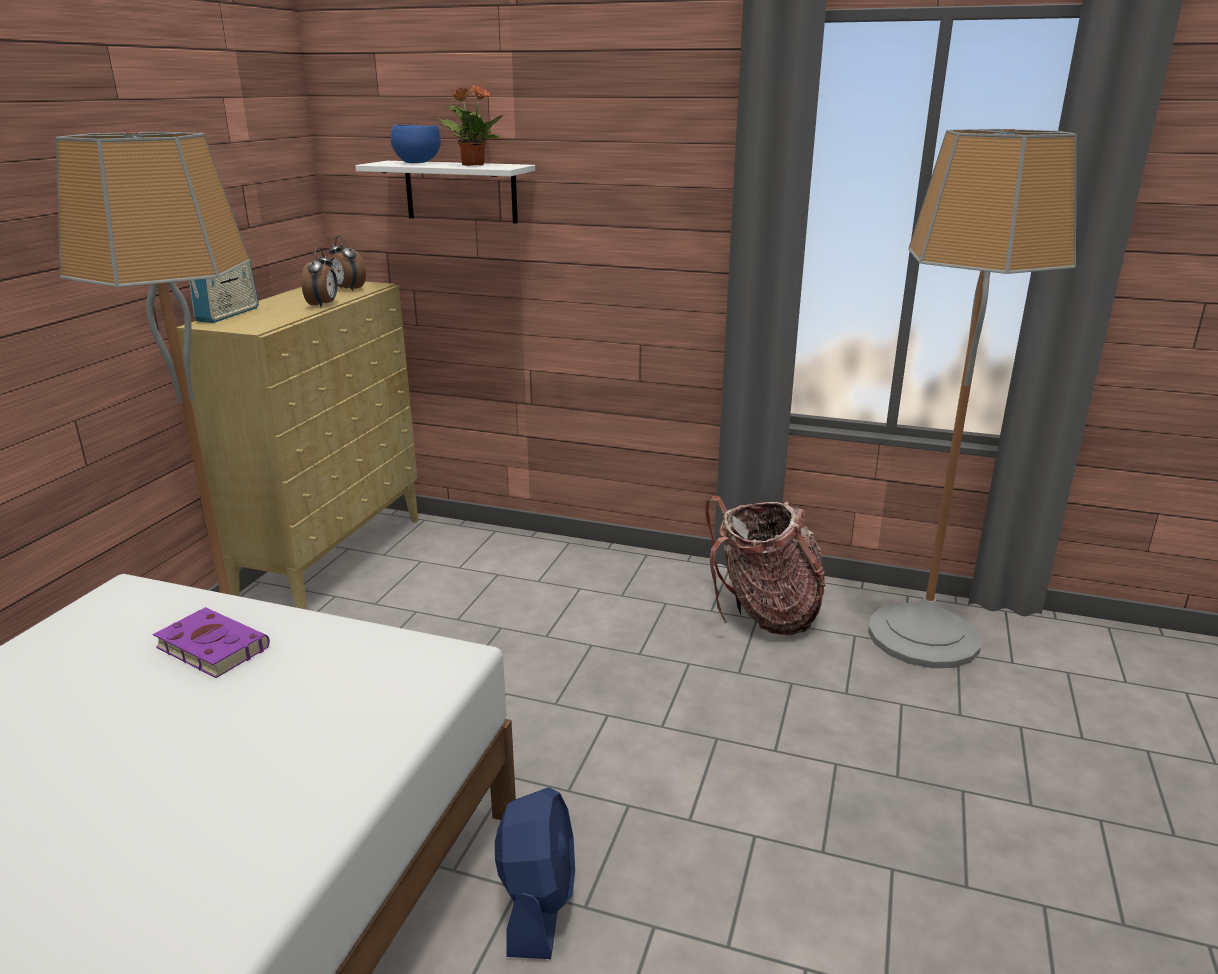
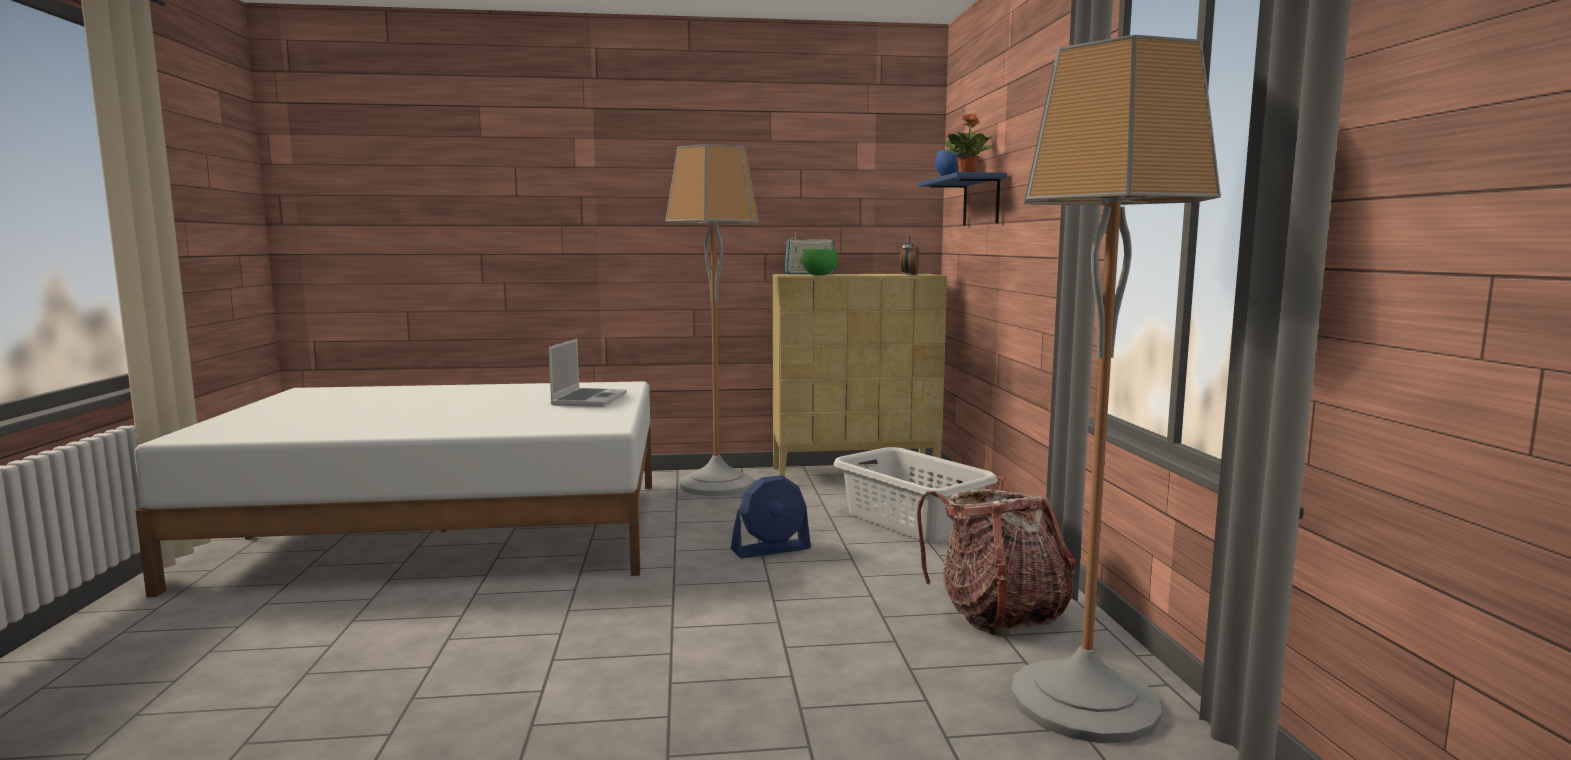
camera: 65 degrees right, 15 degrees down
purple book [153,607,270,678] -> laptop [549,339,627,407]
alarm clock [301,247,337,308] -> none
white shelf [355,161,535,223] -> blue shelf [918,172,1007,225]
blue fan [495,787,575,959] -> blue fan moved to [731,475,811,559]
none -> green bowl [802,249,838,275]
none -> grey laundry basket [833,447,998,543]

